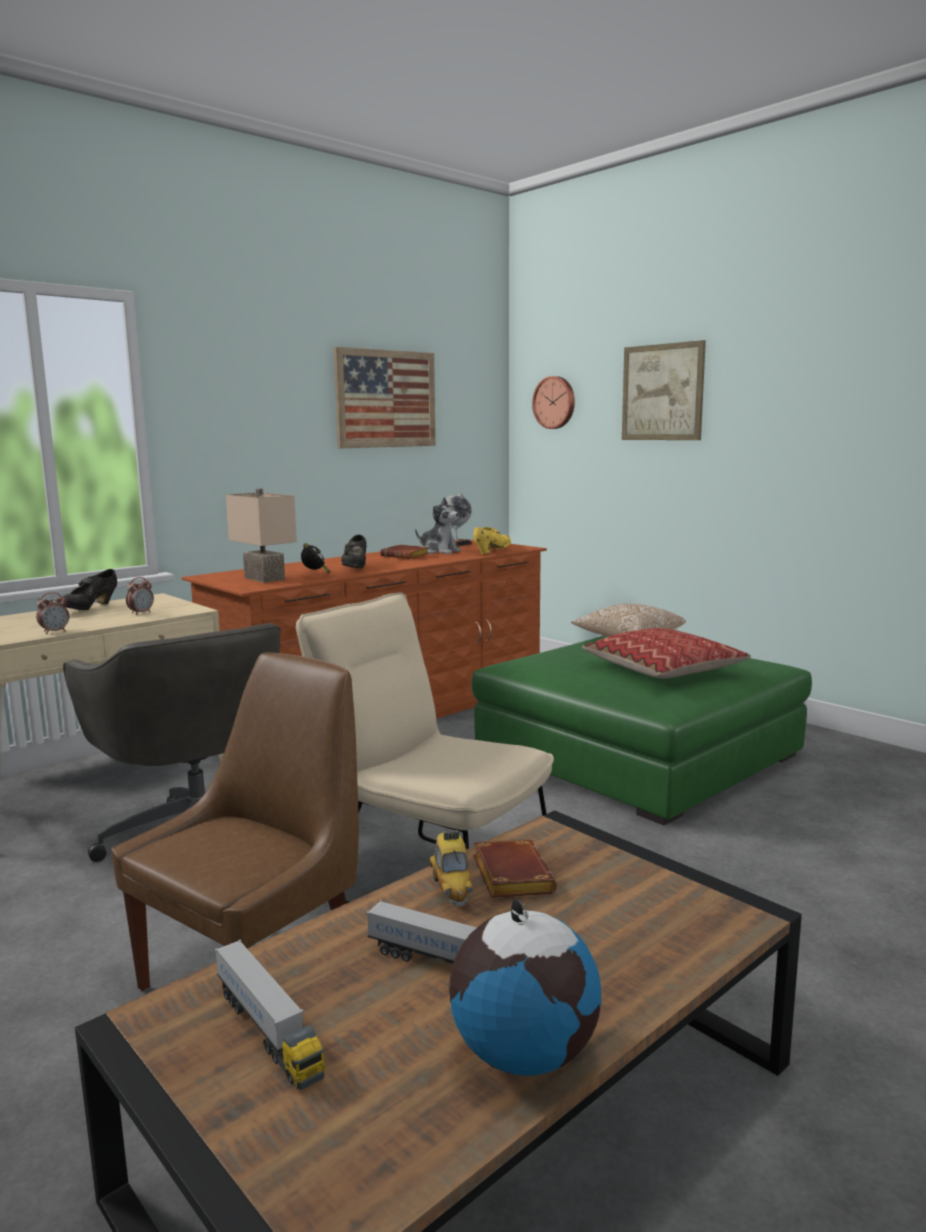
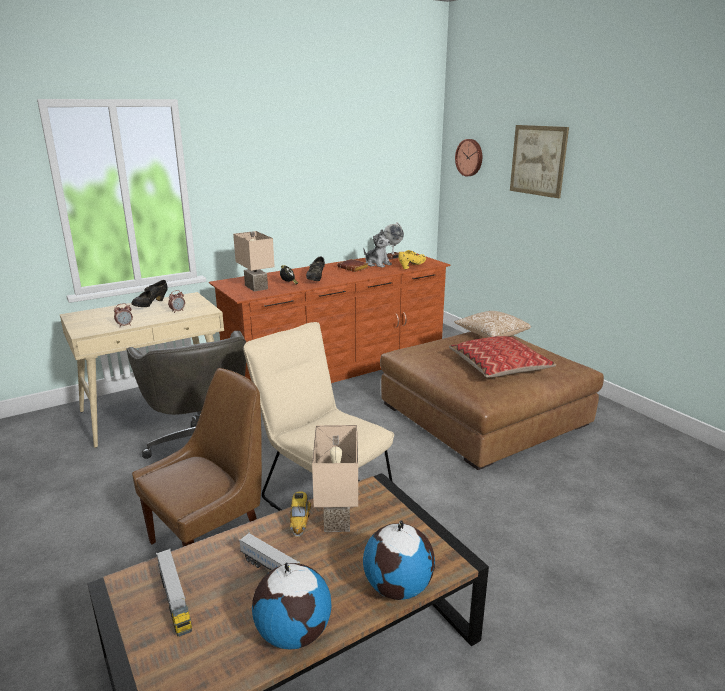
camera: 10 degrees right, 10 degrees up
picture [334,347,436,448] -> none
green ottoman [471,636,812,825] -> brown ottoman [380,332,604,470]
brown book [473,840,557,898] -> beige table lamp [312,425,358,532]
none -> globe [363,520,435,600]

